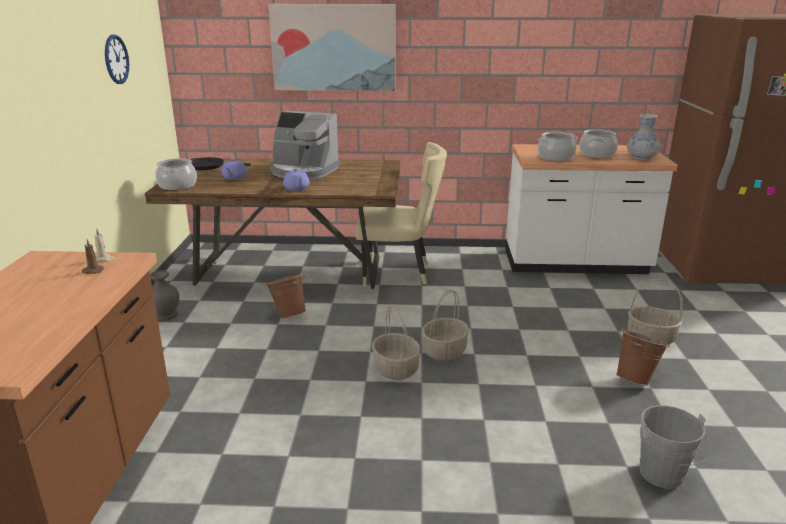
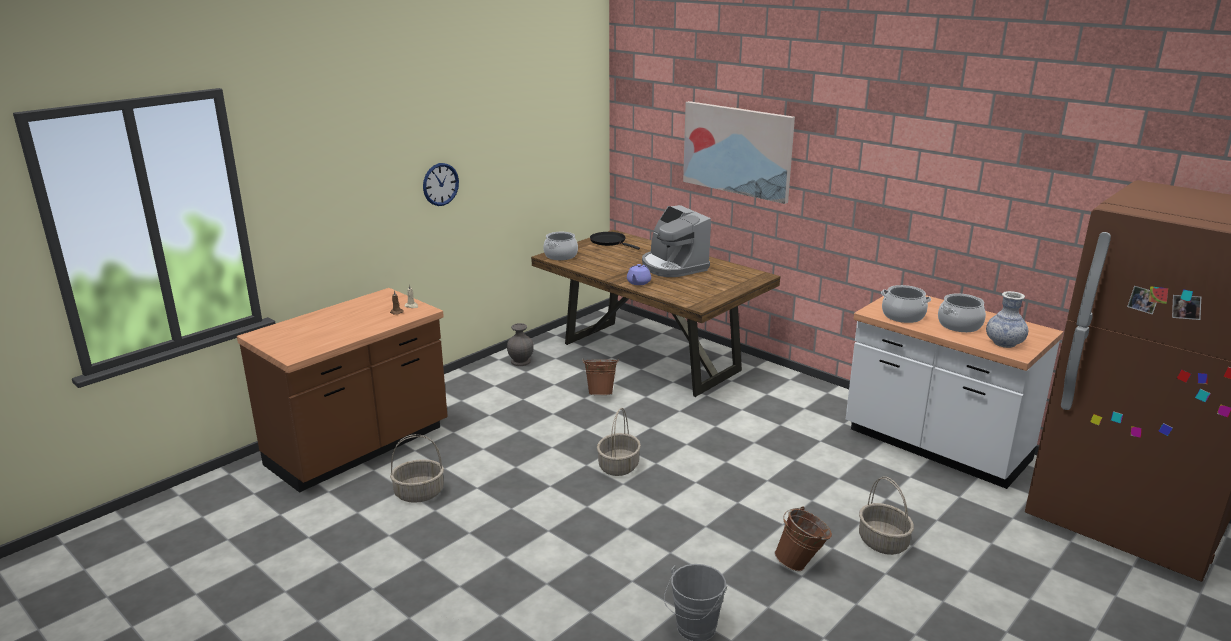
camera: 40 degrees right, 0 degrees up
wall clock [105,34,129,84] -> wall clock moved to [423,163,459,206]
purple teapot [221,158,247,180] -> none
beige chair [355,142,447,287] -> none
basket [422,290,469,361] -> basket moved to [390,434,444,503]

